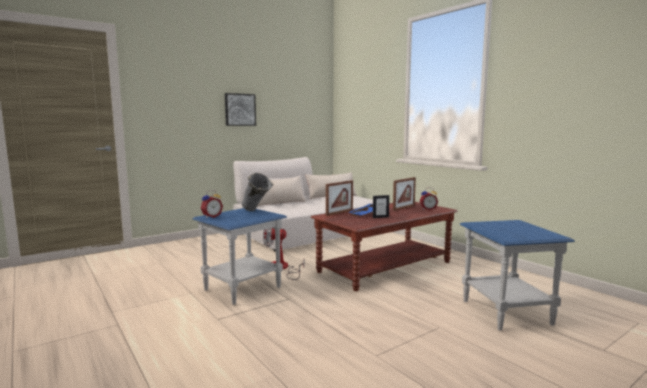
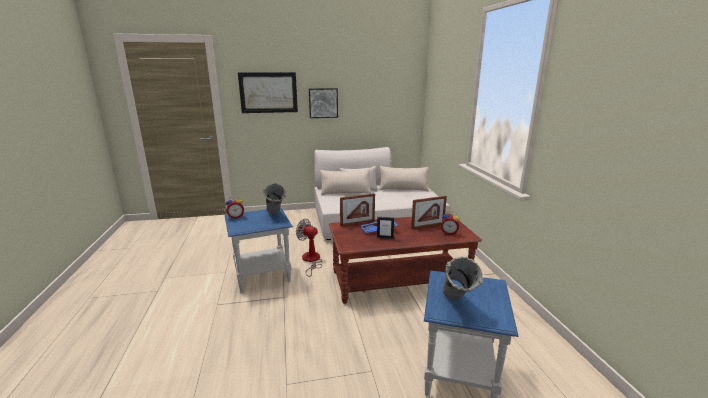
camera: 25 degrees right, 10 degrees up
none -> picture [238,72,298,113]
none -> grey vase [442,256,484,300]

